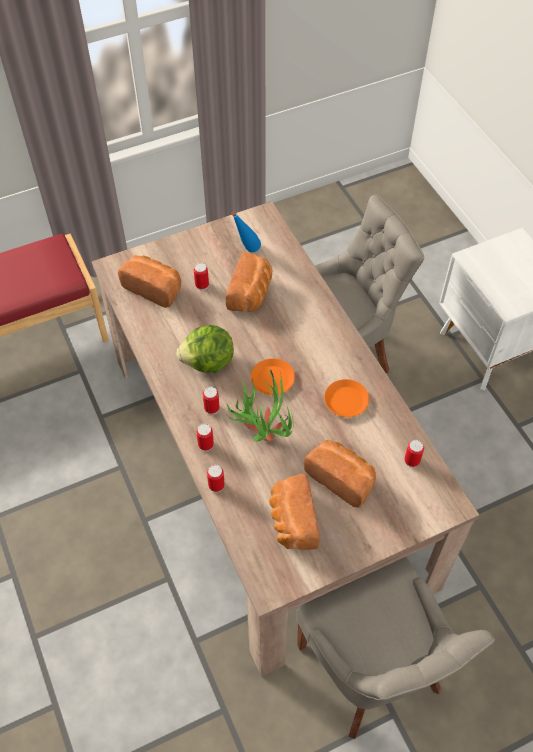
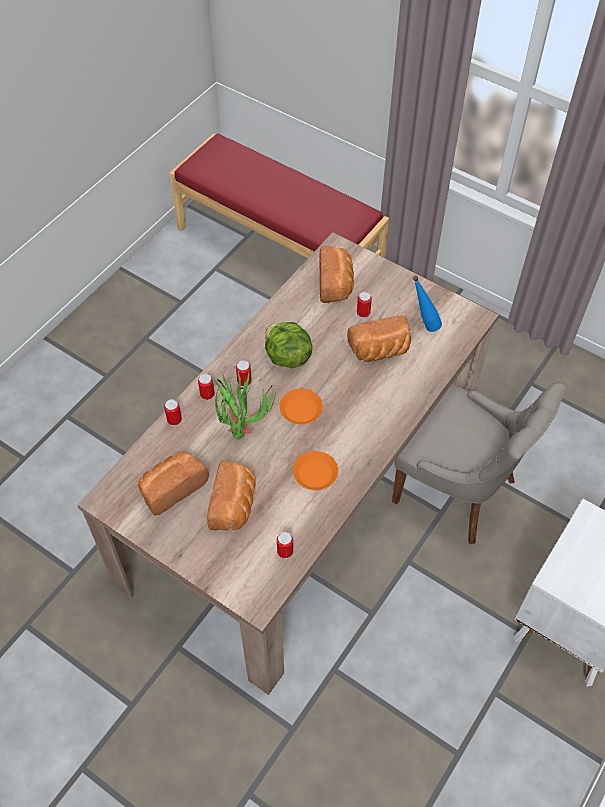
camera: 60 degrees right, 0 degrees up
grey chair [296,557,495,739] -> none

